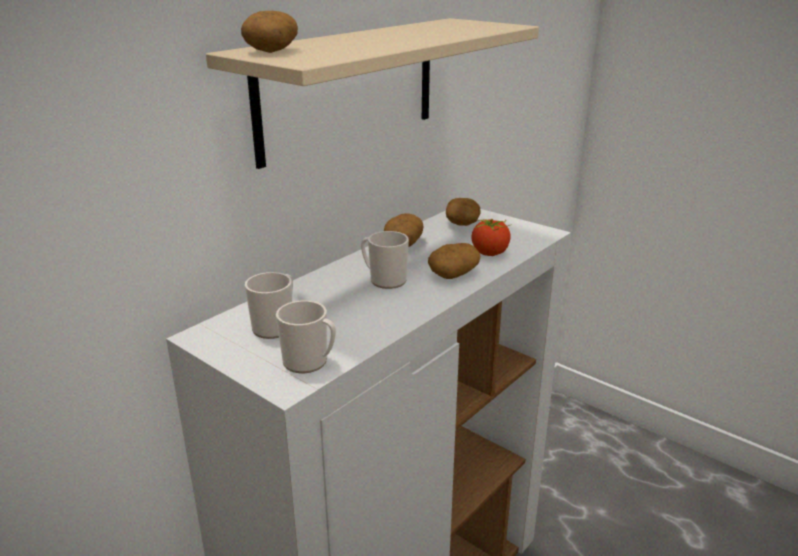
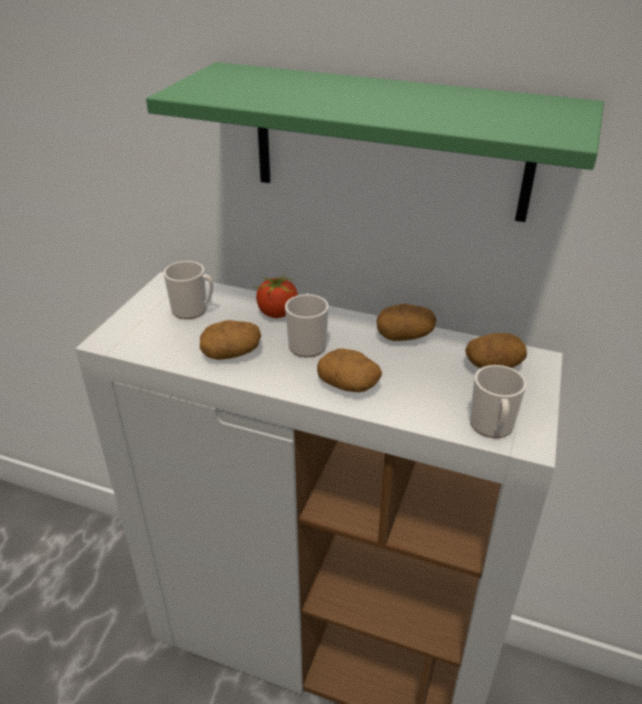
camera: 70 degrees right, 10 degrees up
beige shelf [206,18,539,169] -> green shelf [146,62,604,222]
potato [241,11,298,53] -> potato moved to [200,320,261,360]
mug [276,300,336,373] -> mug moved to [470,365,526,438]
tomato [472,218,512,256] -> tomato moved to [254,275,298,318]

